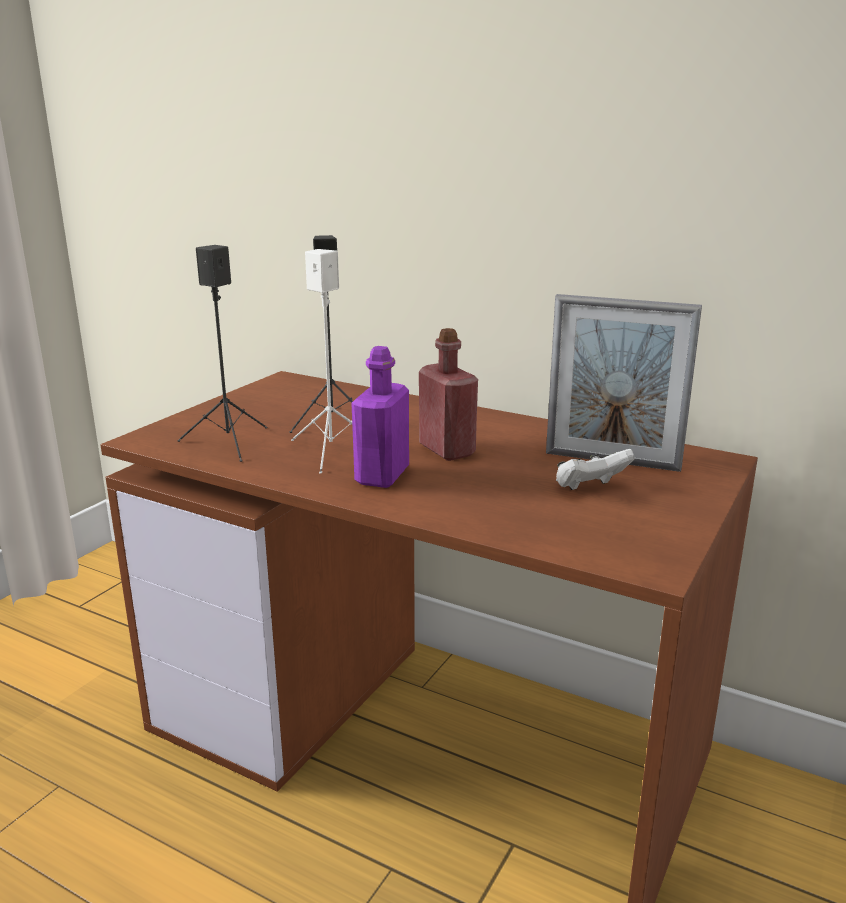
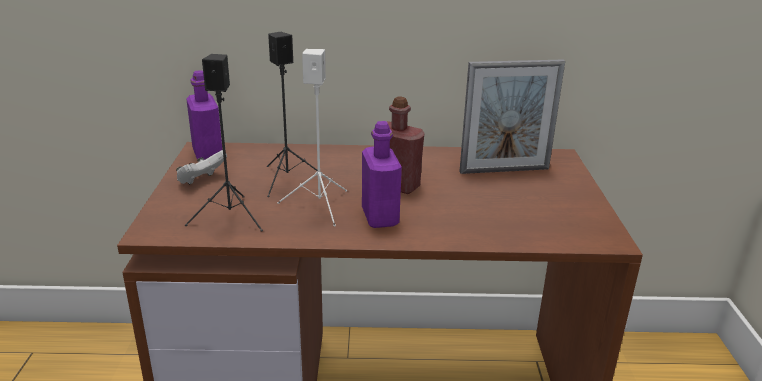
camera: 30 degrees left, 5 degrees up
white game controller [556,449,635,490] -> white game controller moved to [176,150,227,185]
none -> purple bottle [186,70,222,160]

